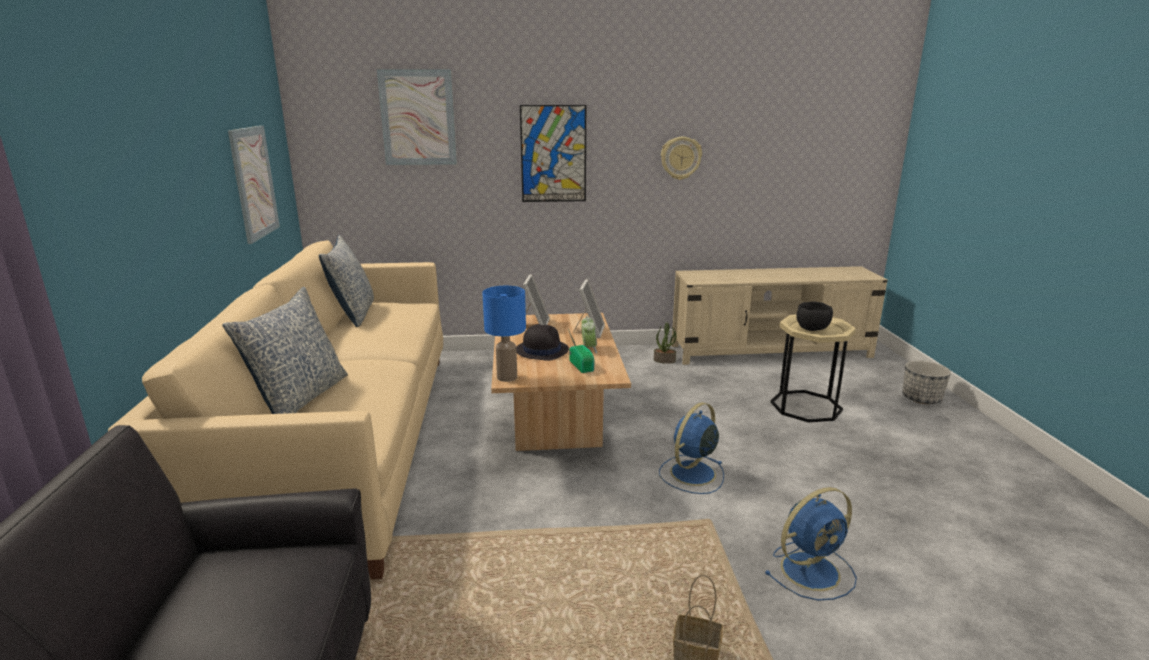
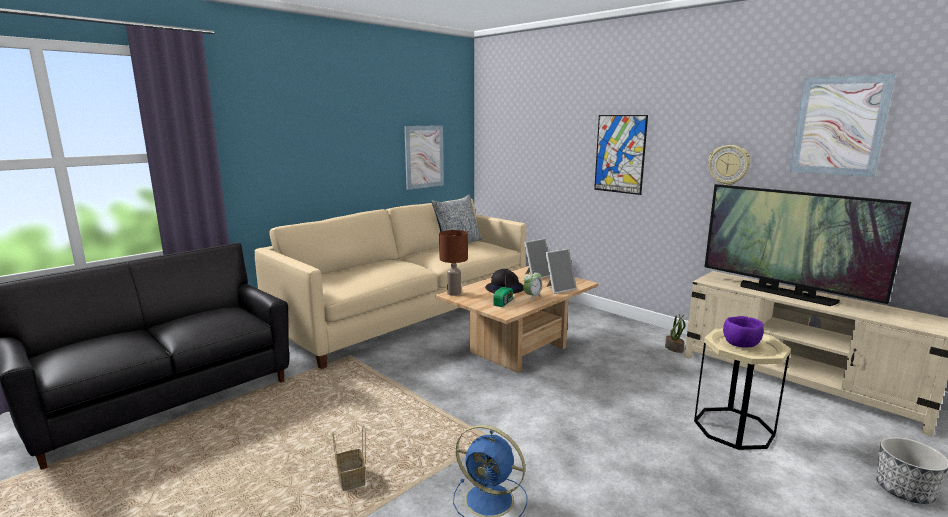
camera: 50 degrees right, 5 degrees down
pillow [222,287,348,414] -> none
picture [377,69,457,165] -> picture moved to [789,74,896,177]
blue table lamp [482,286,526,382] -> brown table lamp [439,230,468,296]
blue fan [659,402,724,494] -> none
black bowl [796,301,833,331] -> purple bowl [723,316,764,348]
none -> television [705,184,911,306]

